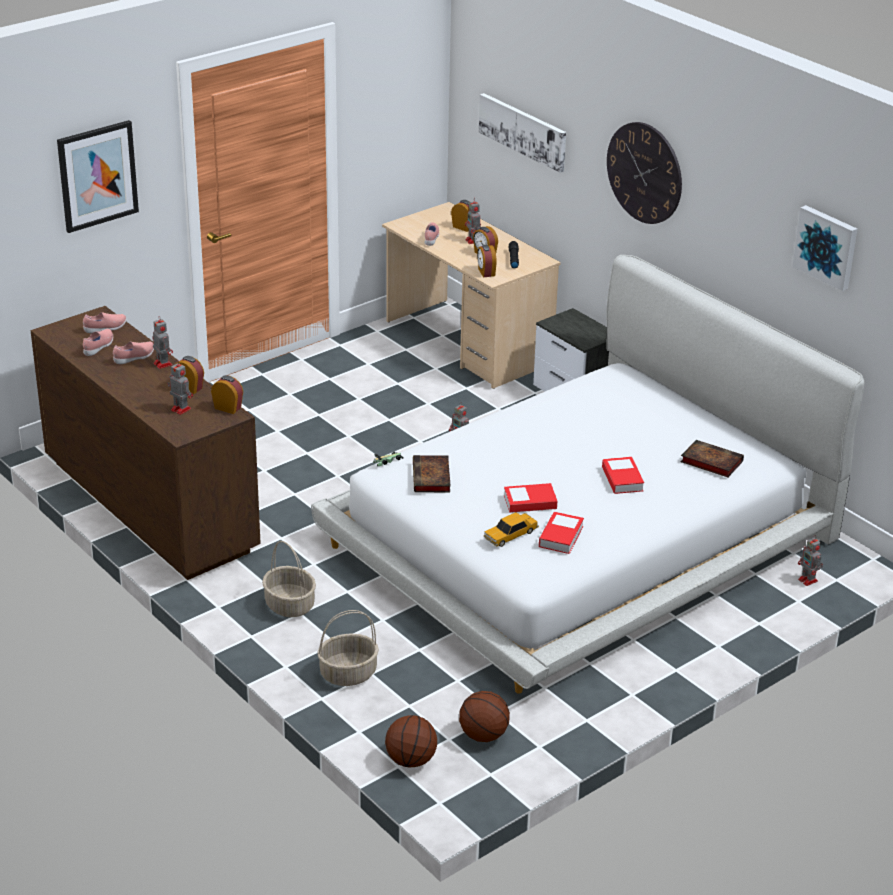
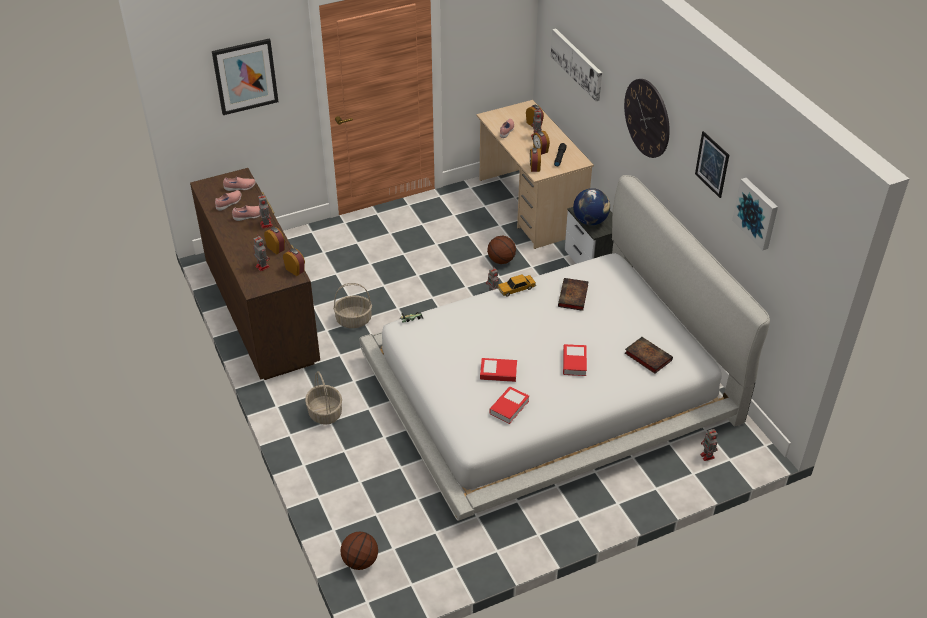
camera: 15 degrees right, 10 degrees up
basket [317,610,379,686] -> basket moved to [333,283,372,328]
book [413,455,450,492] -> book moved to [558,278,589,311]
basketball [459,691,510,742] -> basketball moved to [487,235,516,264]
toy car [484,512,539,547] -> toy car moved to [498,274,536,297]
none -> globe [573,188,610,225]
none -> picture [695,131,729,198]

